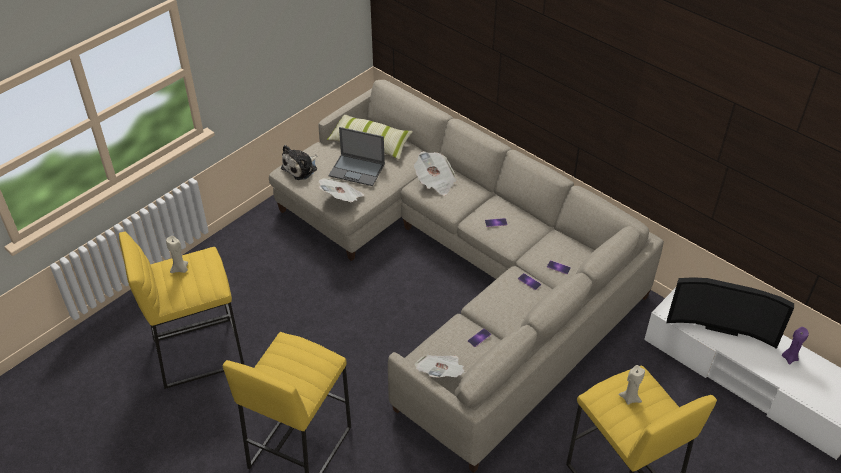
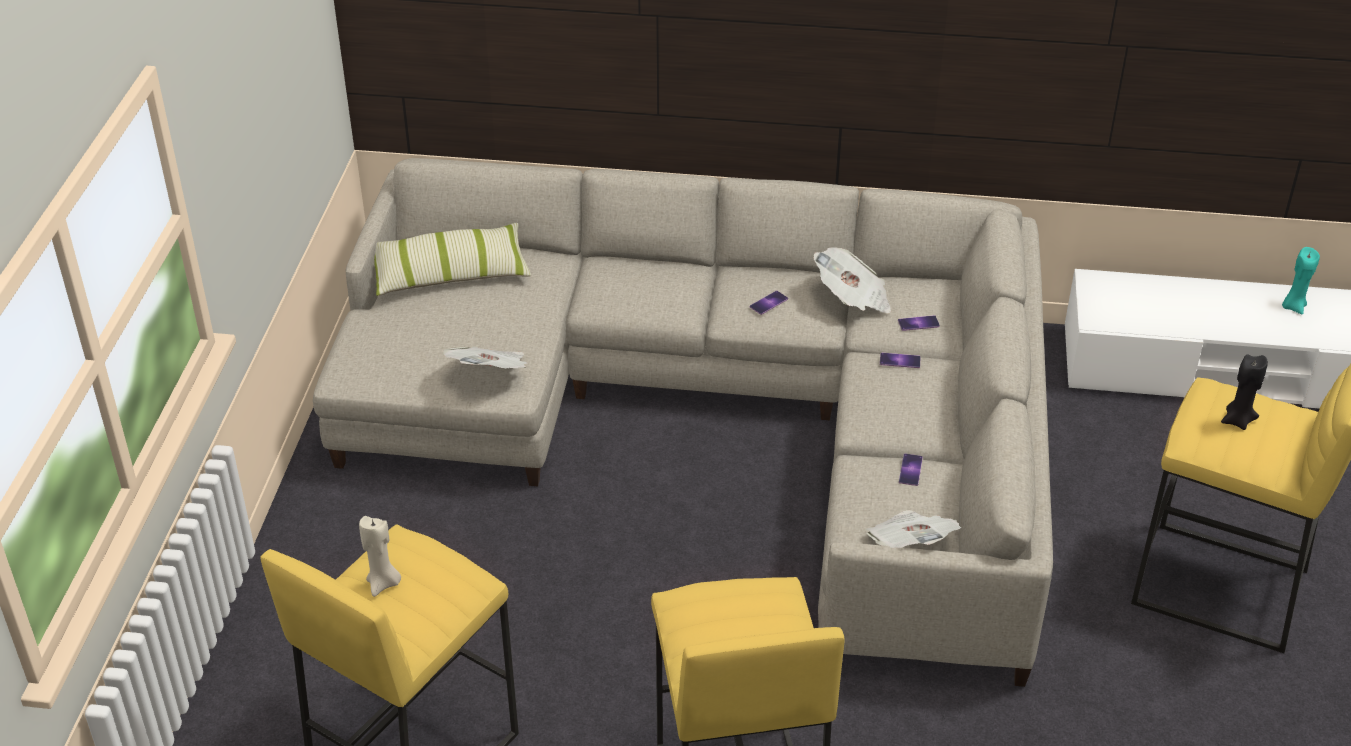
camera: 35 degrees left, 5 degrees down
plush toy [281,145,317,180] -> none
laptop [329,127,385,186] -> none
newspaper [414,151,457,196] -> newspaper moved to [814,247,891,313]
beige candle [618,365,645,405] -> black candle [1221,355,1268,430]
television [666,277,794,349] -> none
purple candle [782,327,809,365] -> turquoise candle [1282,247,1320,315]

